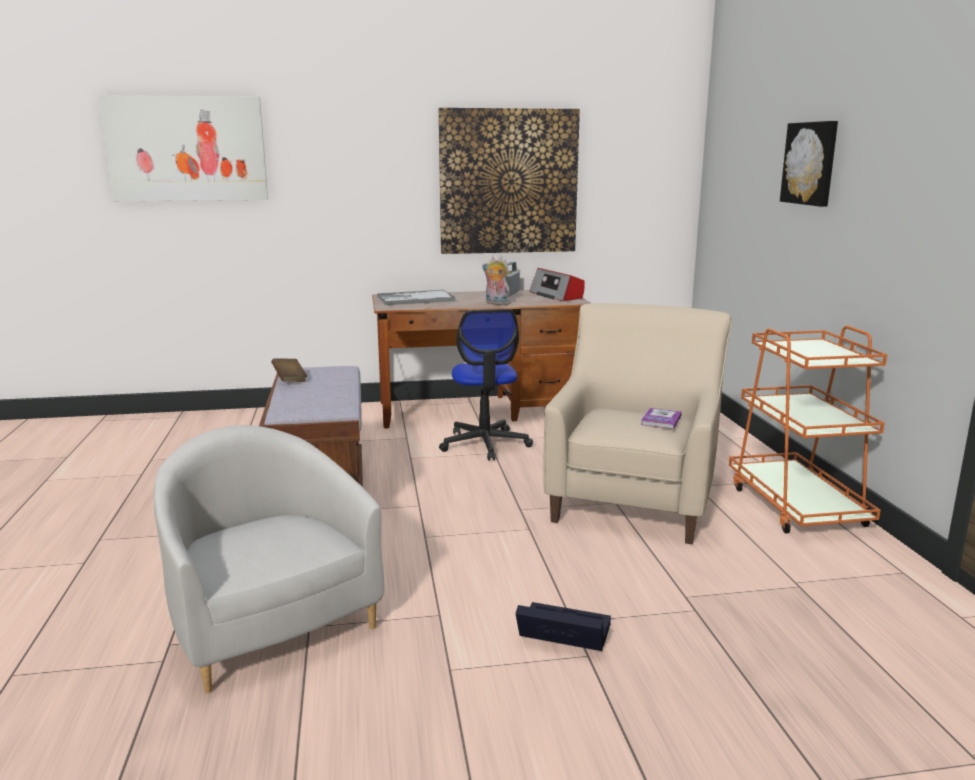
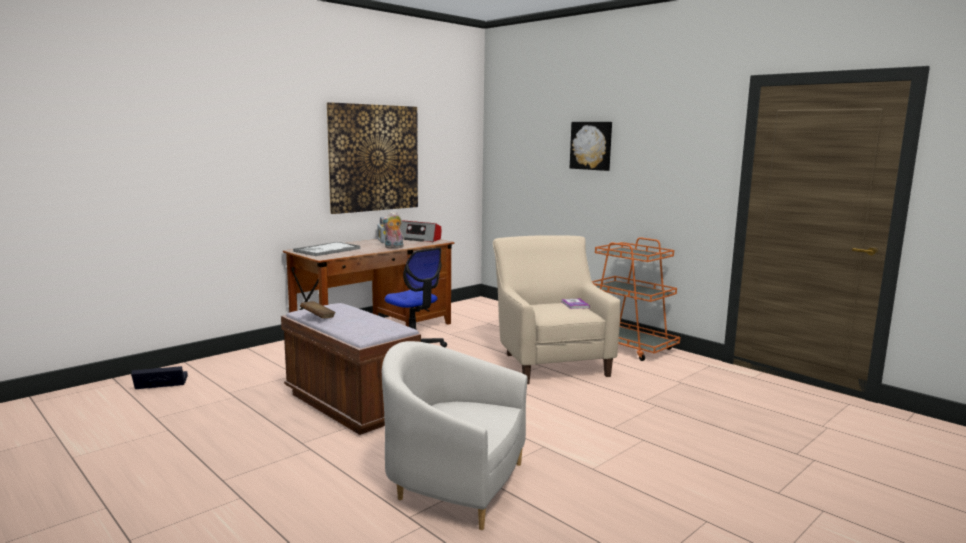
camera: 35 degrees left, 5 degrees down
picture [99,95,268,201] -> none
black storage box [516,602,611,651] -> black storage box moved to [131,366,188,389]

